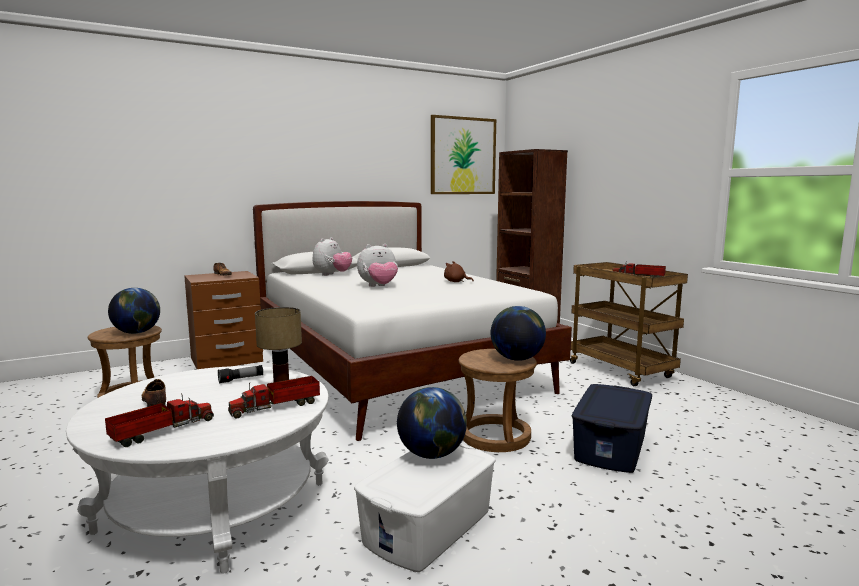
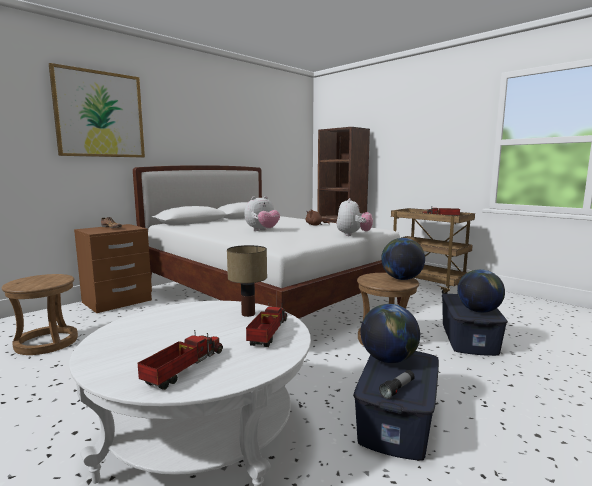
camera: 15 degrees left, 0 degrees up
globe [108,288,160,334] -> globe moved to [457,269,505,313]
shoe [141,379,166,407] -> none
flashlight [218,365,263,384] -> flashlight moved to [379,370,415,399]
toy truck [228,376,320,418] -> toy truck turned 150 degrees clockwise [246,302,287,347]
plush toy [313,237,352,276] -> plush toy moved to [337,198,373,236]
white storage box [354,444,496,572] -> blue storage box [353,351,439,461]
picture [431,115,496,194] -> picture moved to [49,63,145,157]

